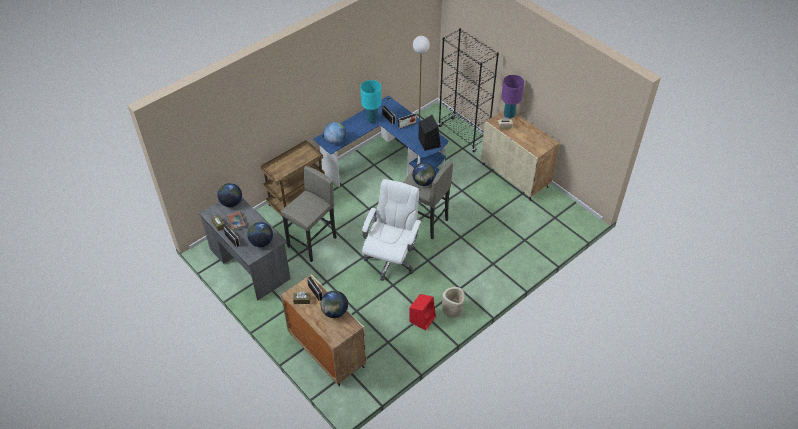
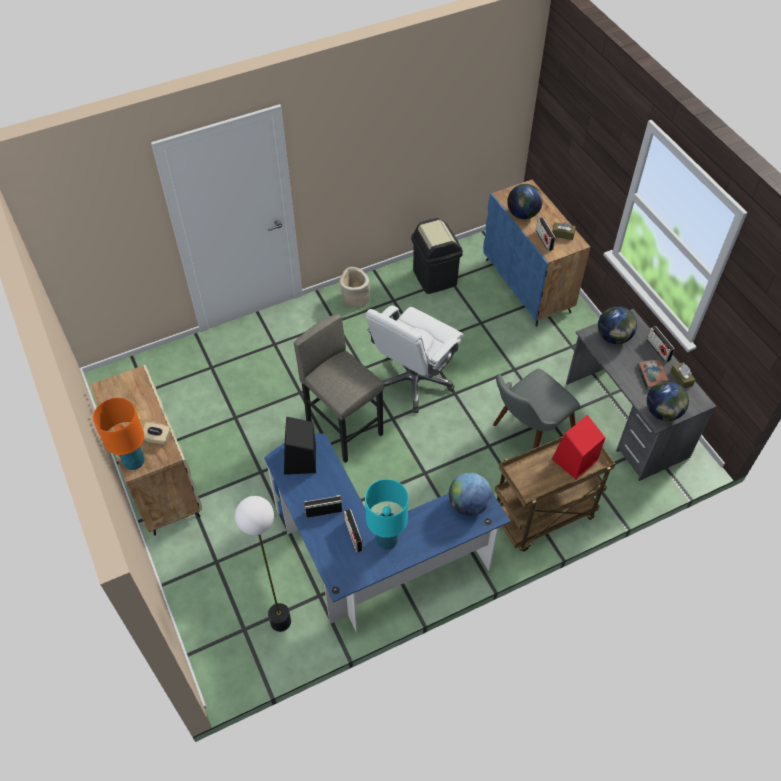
camera: 165 degrees left, 5 degrees up
grey stool [281,166,337,262] -> grey chair [493,369,580,449]
beige cabinet [281,274,367,387] -> blue cabinet [483,180,590,327]
red speaker [409,294,436,331] -> red speaker moved to [552,415,605,479]
globe [412,162,436,186] -> none
black bookcase [438,28,499,152] -> none
purple table lamp [501,75,524,119] -> orange table lamp [93,398,145,470]
none -> black trash can [411,218,463,294]

